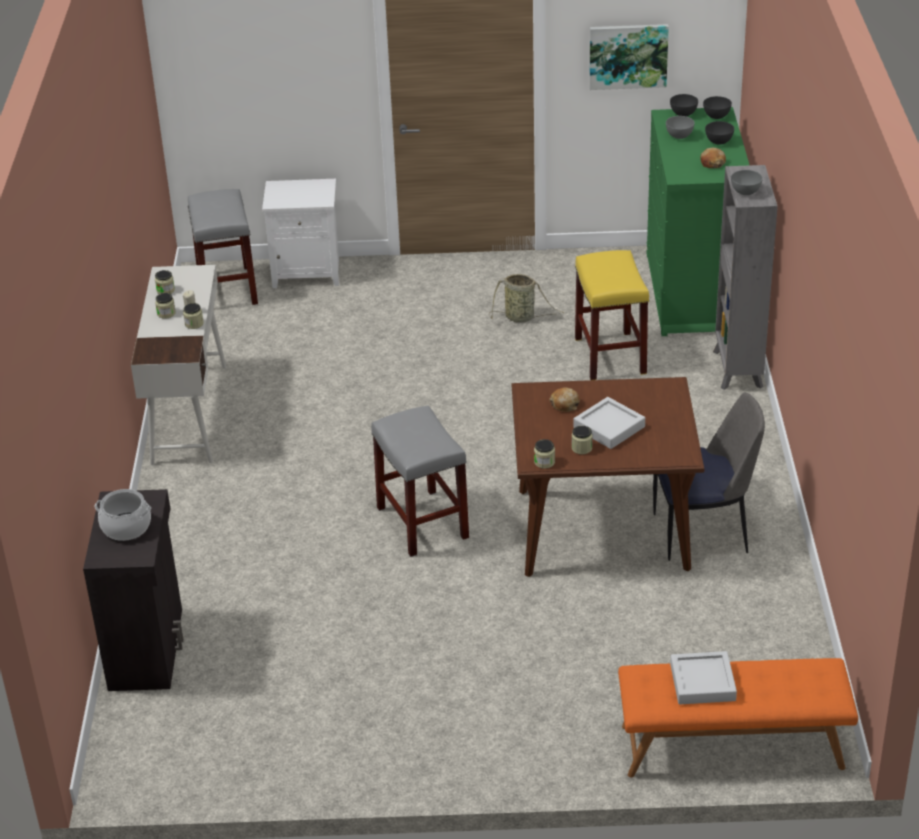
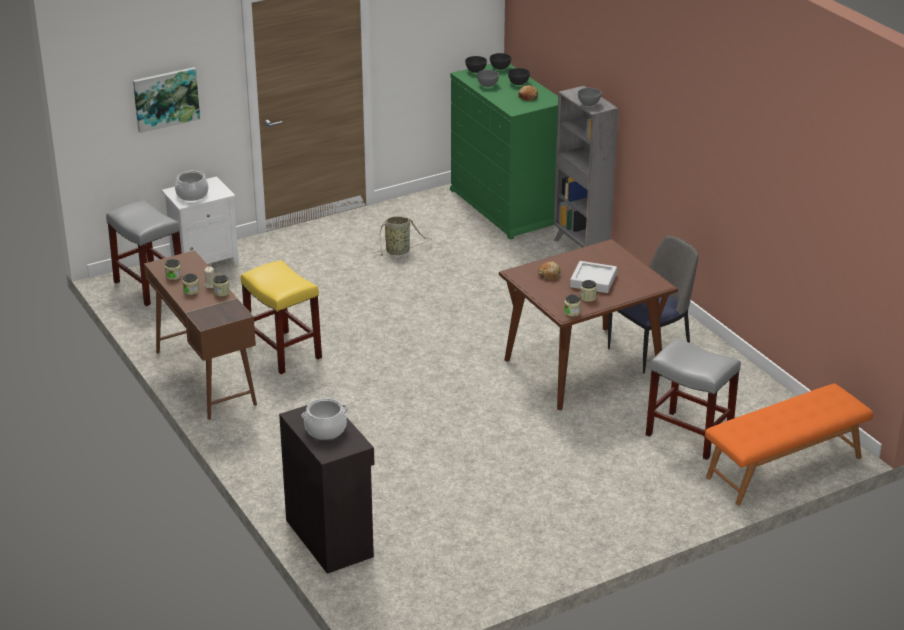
camera: 30 degrees left, 5 degrees down
white desk [131,265,227,465] -> brown desk [144,250,257,420]
grey stool [371,405,469,557] -> grey stool moved to [646,338,741,460]
yellow stool [575,250,650,380] -> yellow stool moved to [241,260,322,375]
picture [589,24,669,90] -> picture moved to [133,67,200,133]
grey tray [670,651,737,704] -> none
none -> cooking pot [175,171,208,201]

